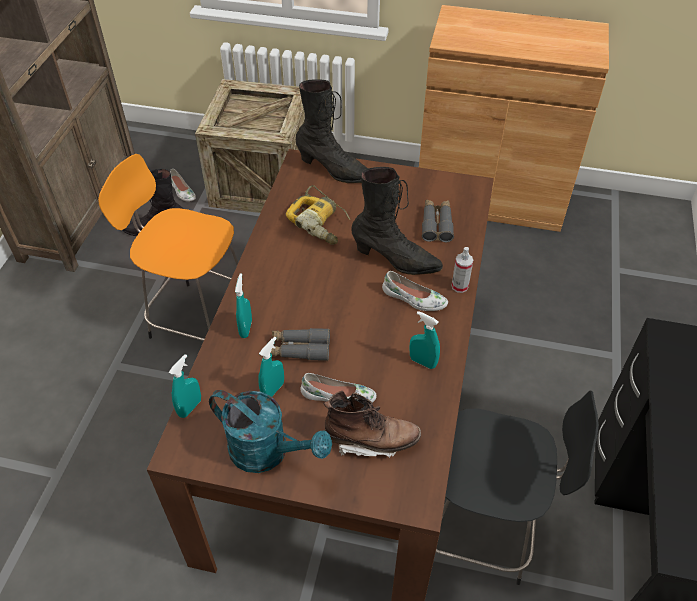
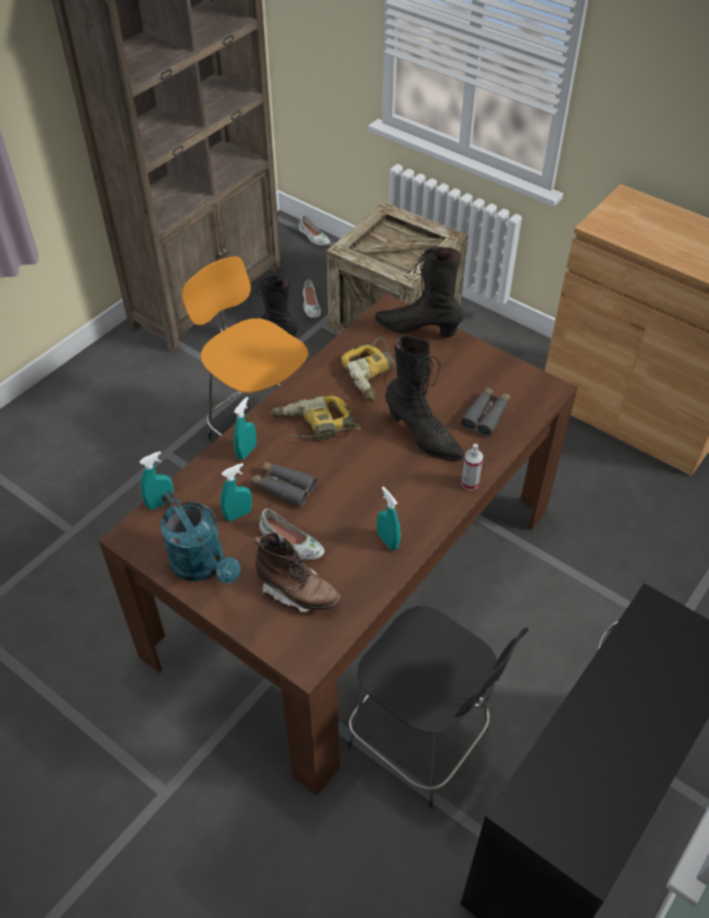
camera: 25 degrees right, 0 degrees up
black boot [296,79,368,183] -> black boot turned 150 degrees clockwise [375,247,463,338]
white shoe [382,271,448,311] -> white shoe moved to [299,215,330,246]
none -> power drill [271,396,361,440]

